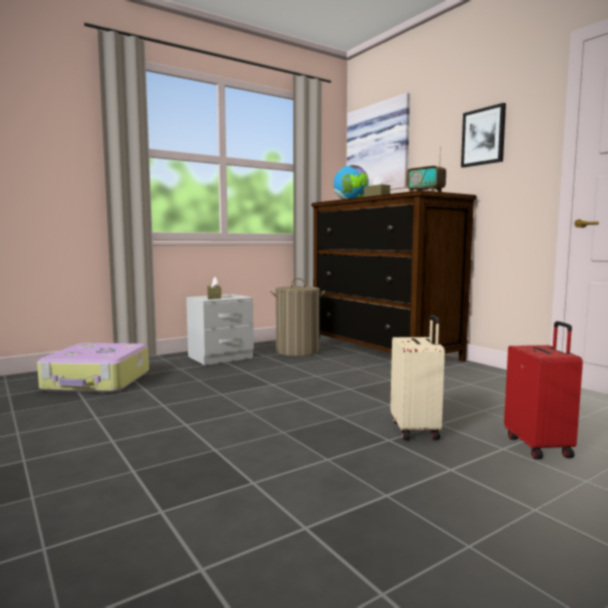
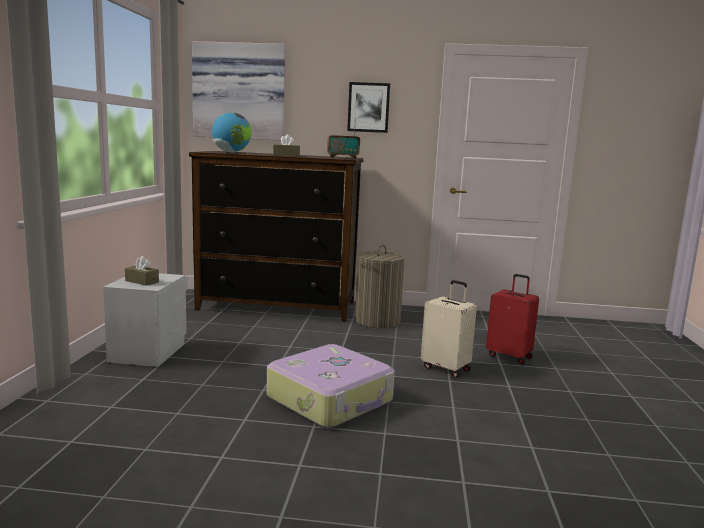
camera: 50 degrees left, 5 degrees up
suitcase [37,343,149,393] -> suitcase moved to [267,344,395,428]
laundry basket [270,278,325,356] -> laundry basket moved to [355,245,405,328]

